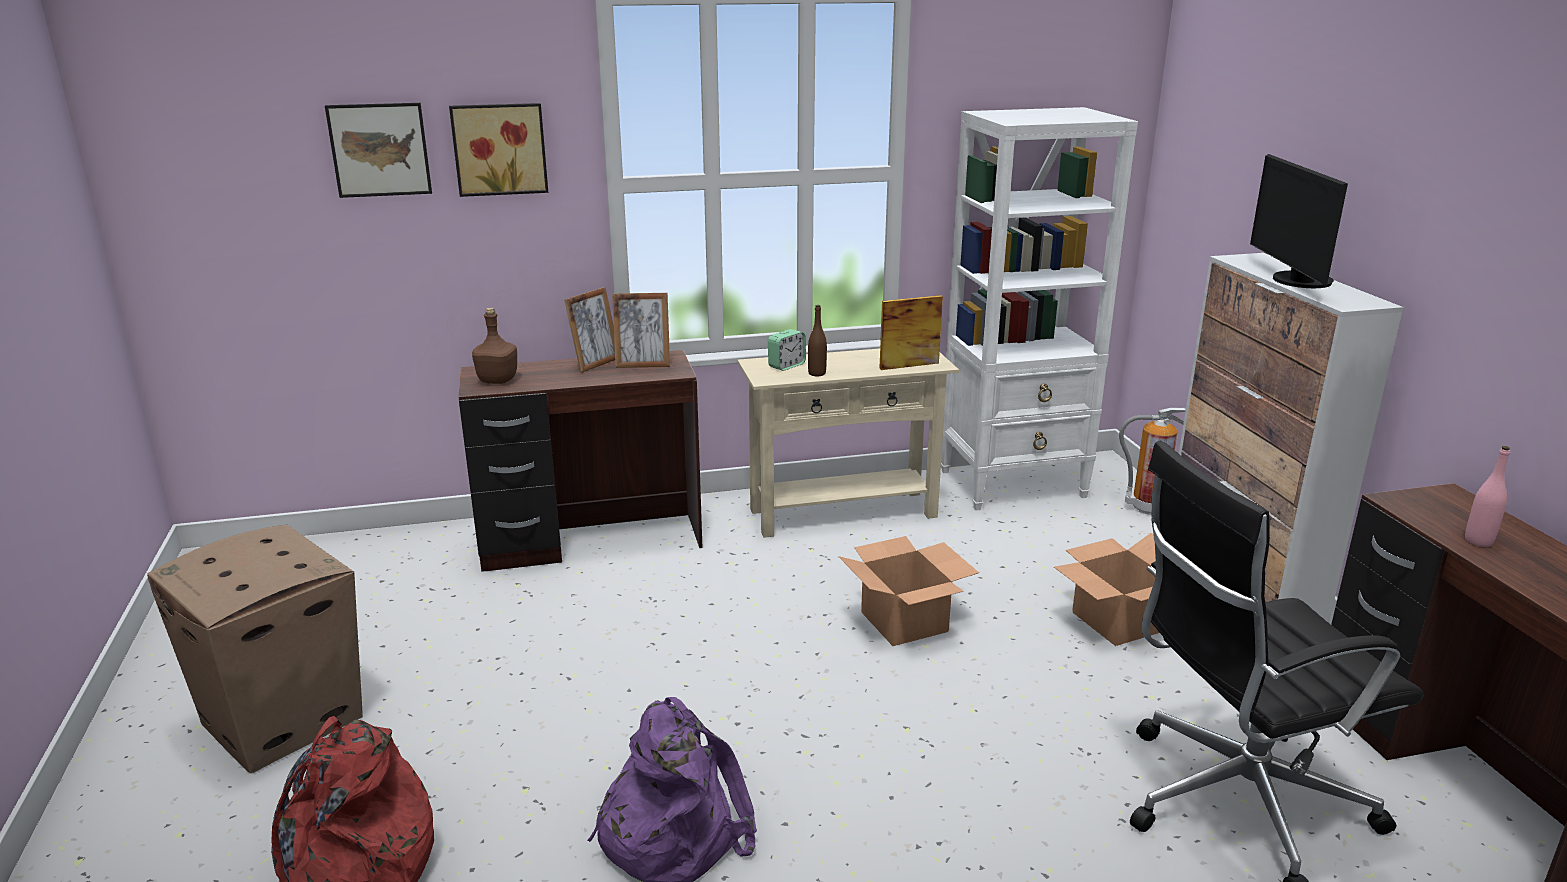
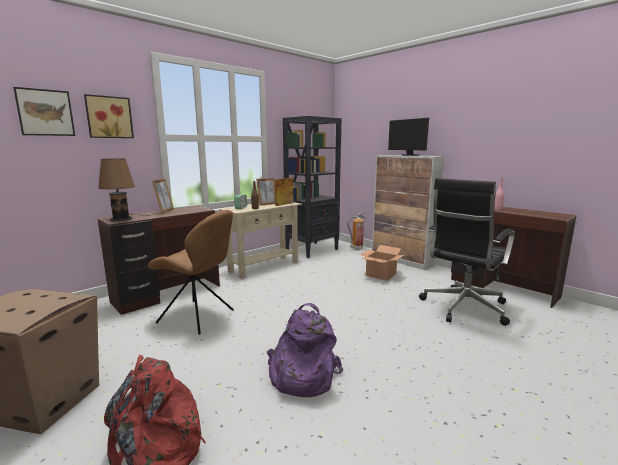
camera: 30 degrees left, 10 degrees down
brown bottle [472,307,517,384] -> brown table lamp [98,158,150,221]
picture frame [612,293,670,368] -> picture frame moved to [256,178,275,206]
cardboard box [839,536,979,646] -> none
white bookcase [941,107,1138,510] -> black bookcase [283,116,342,258]
none -> brown chair [148,210,234,334]

